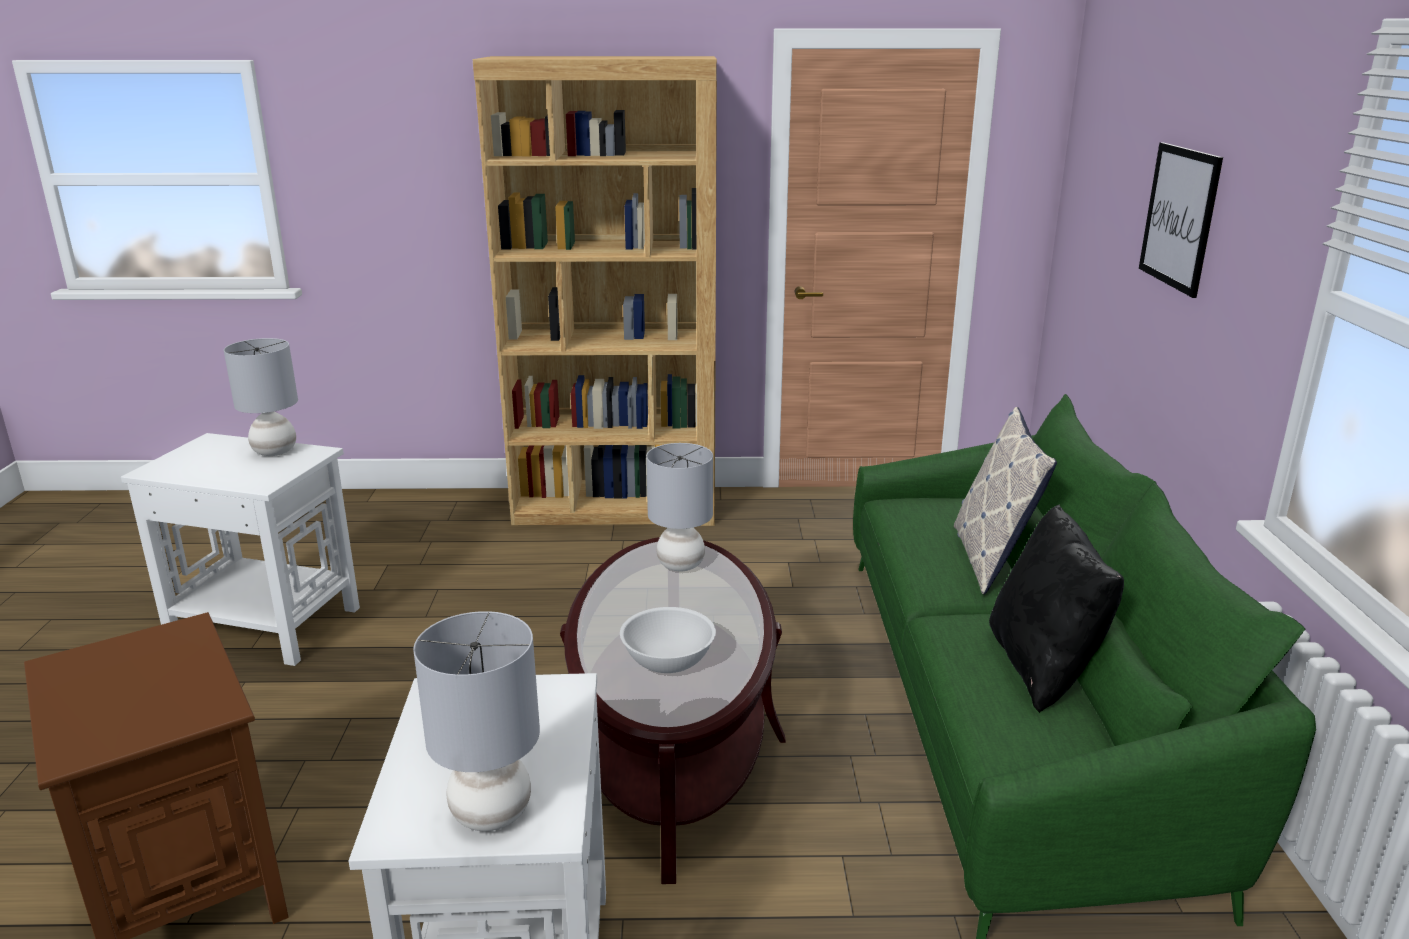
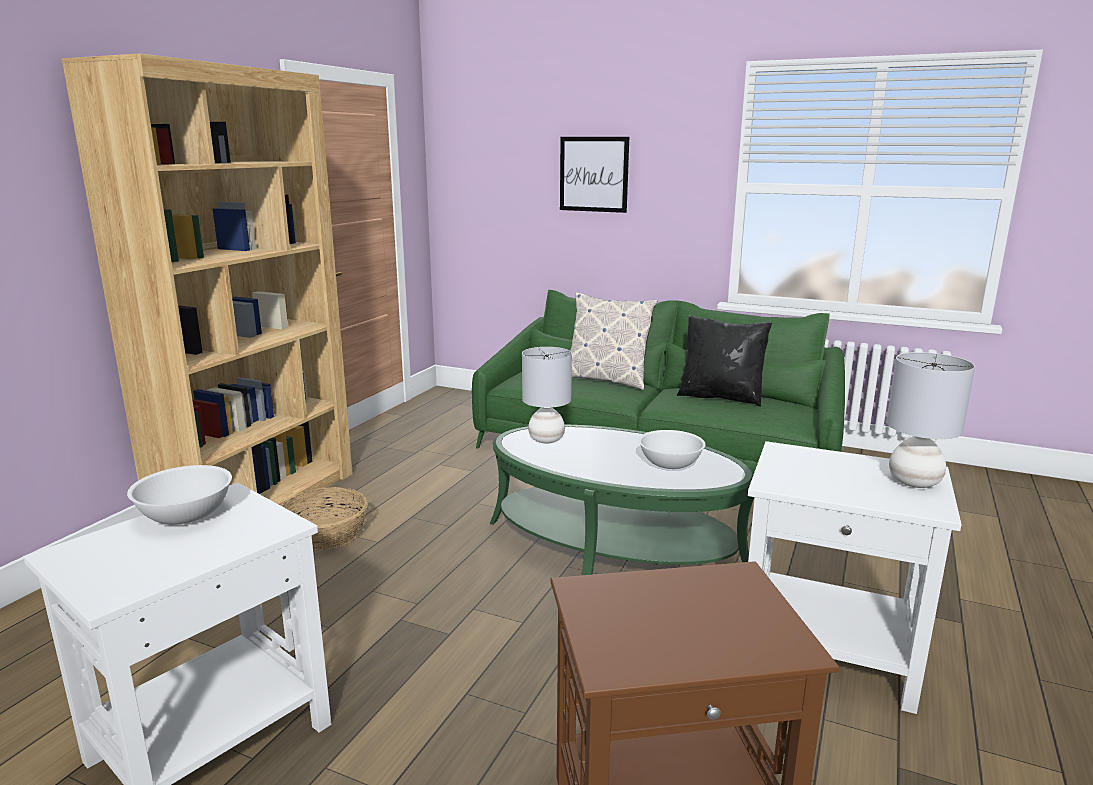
camera: 65 degrees left, 5 degrees down
grey table lamp [224,338,298,456] -> white bowl [127,465,232,525]
brown coffee table [560,537,786,884] -> green coffee table [490,425,754,575]
none -> basket [280,487,368,551]

